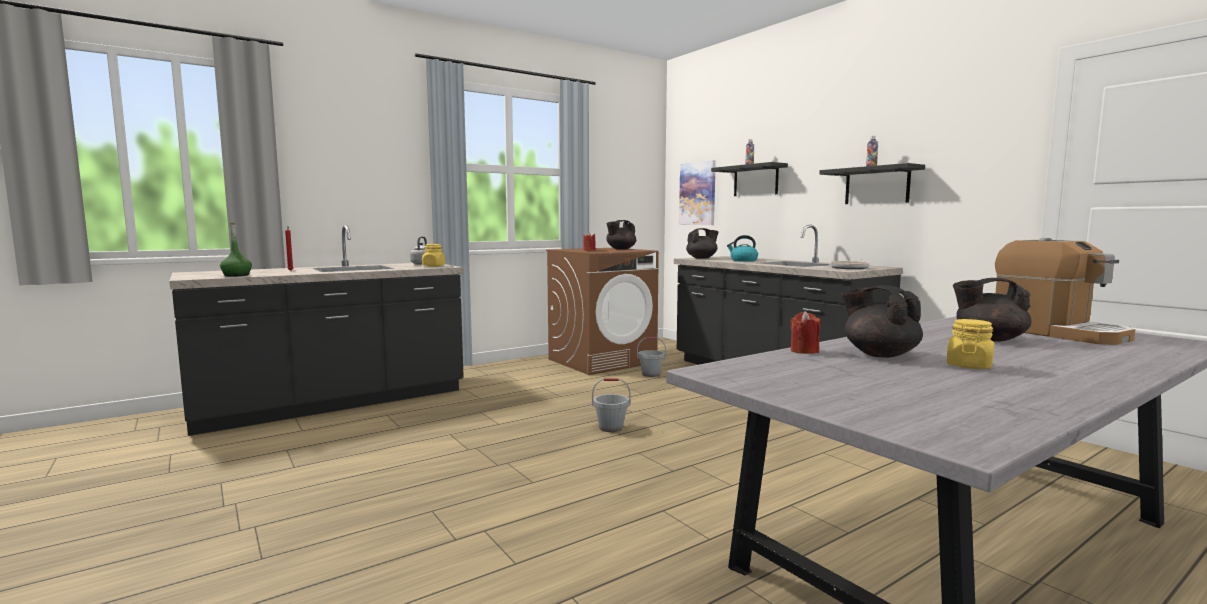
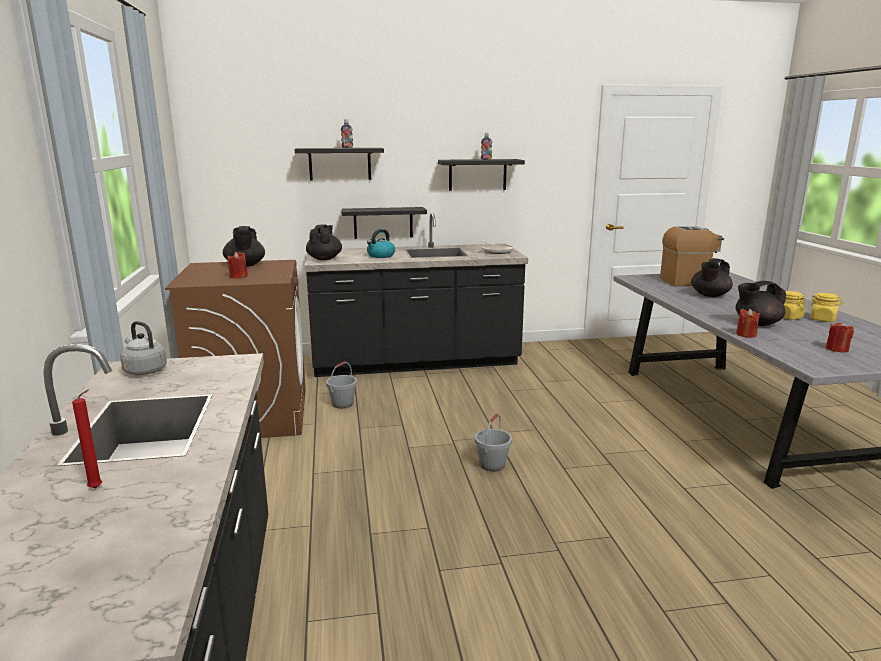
camera: 65 degrees left, 10 degrees up
green bottle [220,223,252,277] -> none
yellow jar [422,244,445,267] -> yellow jar moved to [809,293,844,322]
picture [679,160,716,225] -> none
none -> black shelf [342,207,427,239]
none -> red candle [826,322,854,352]

